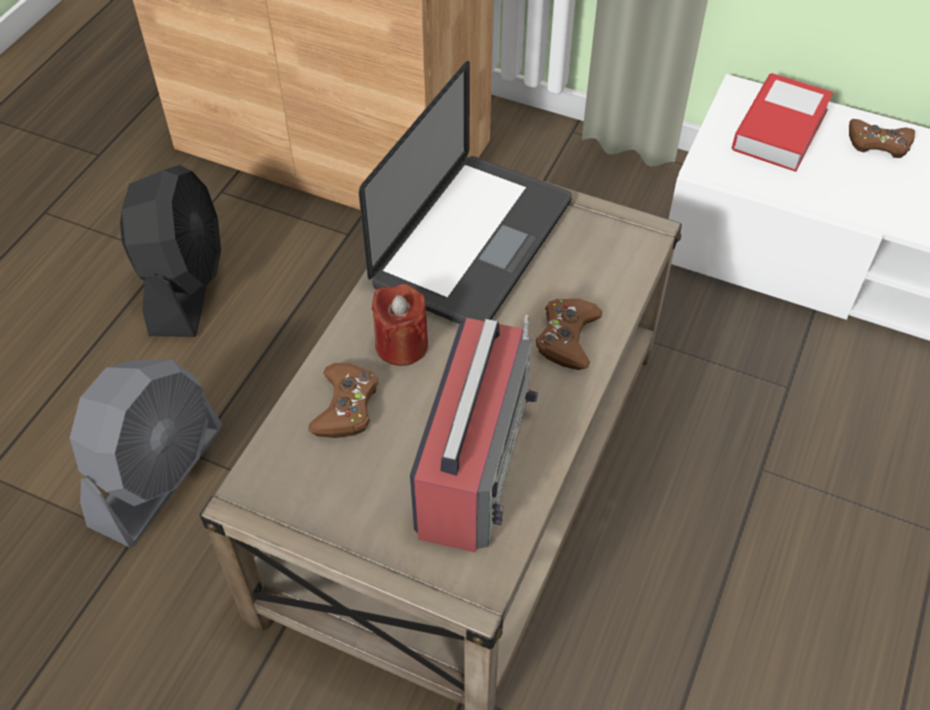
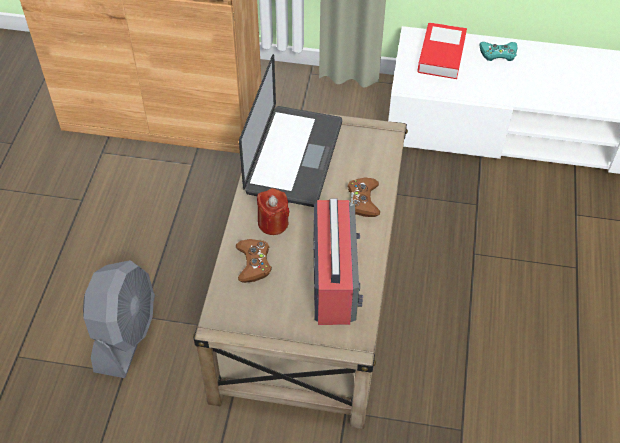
camera: 15 degrees left, 0 degrees up
black fan [120,165,221,337] -> none
brown game controller [849,119,915,158] -> turquoise game controller [479,42,517,61]

